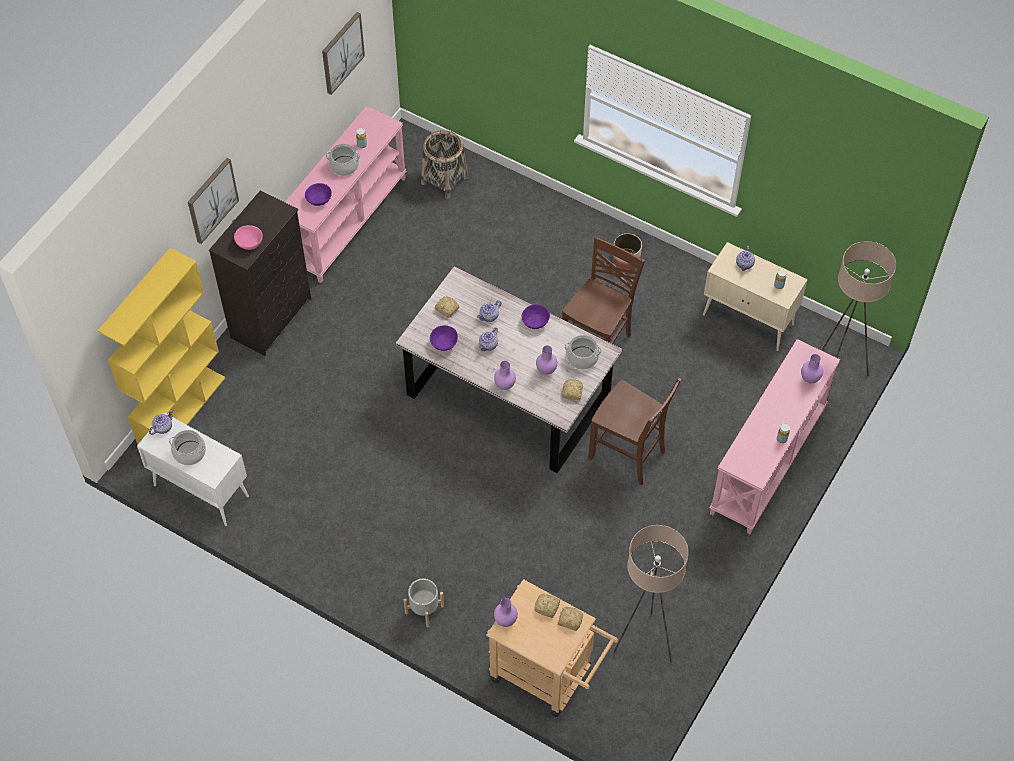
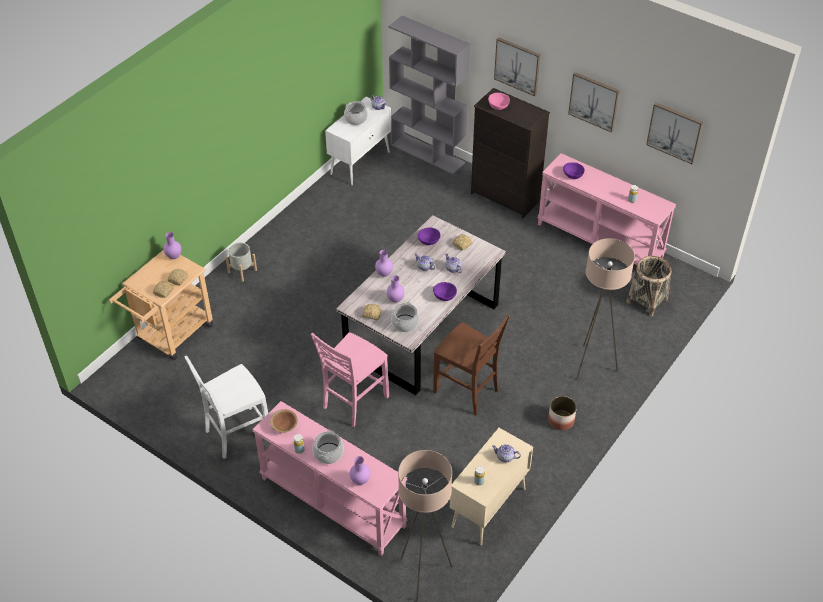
camera: 95 degrees right, 10 degrees down
yellow bookcase [98,248,225,444] -> grey bookcase [388,16,470,174]
cooking pot [326,144,360,176] -> cooking pot moved to [312,430,344,464]
brown chair [588,378,681,485] -> pink chair [311,332,389,427]
beige floor lamp [613,525,689,662] -> beige floor lamp moved to [576,238,635,380]
none -> white chair [184,356,268,459]
none -> brown bowl [270,409,298,433]
none -> picture [568,72,620,132]

